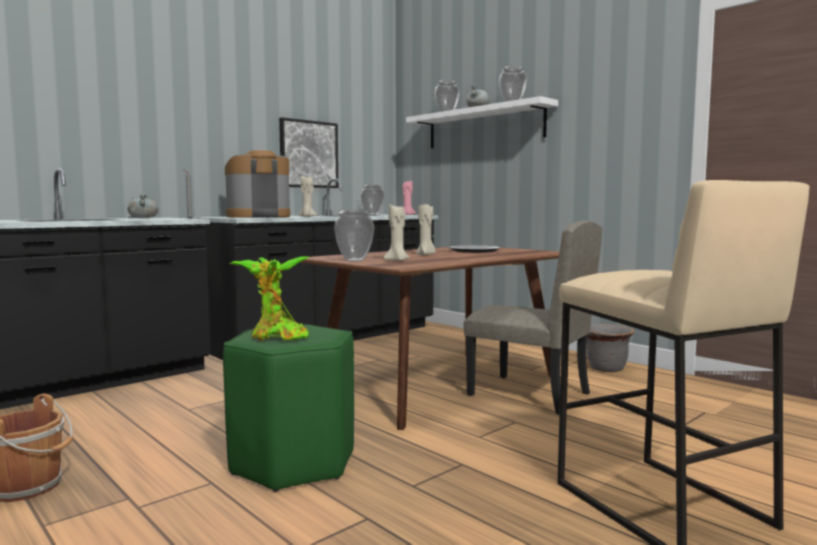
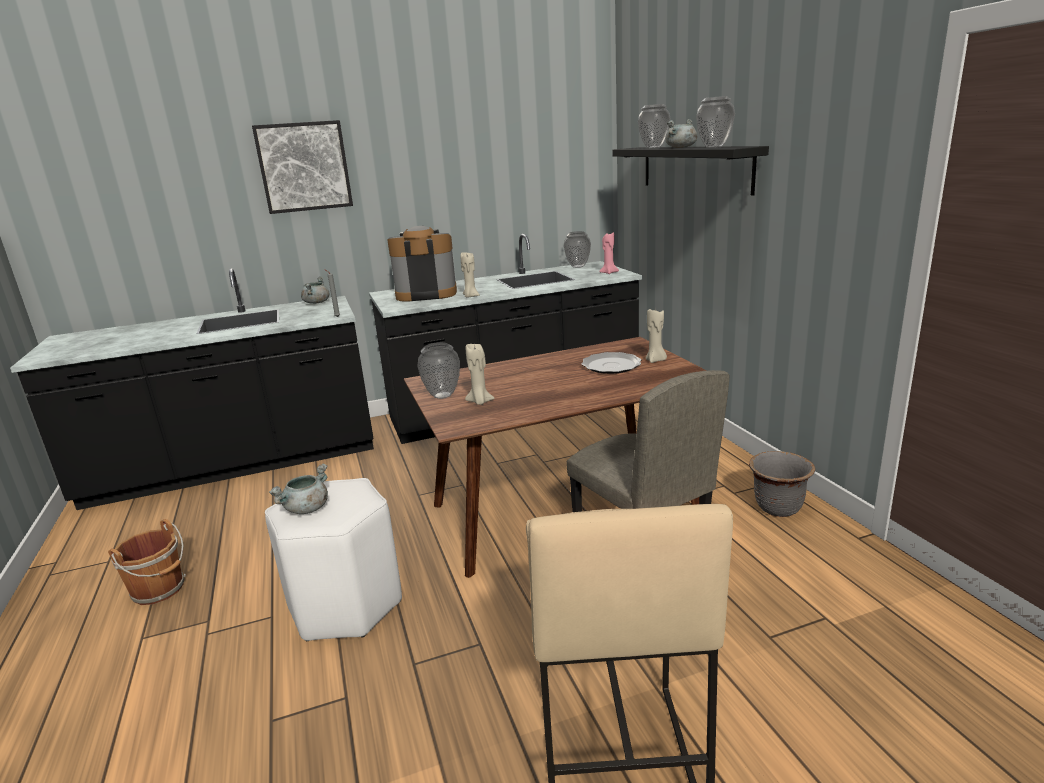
camera: 25 degrees right, 15 degrees up
green stool [223,325,354,492] -> white stool [265,478,402,641]
potted plant [230,256,309,341] -> grey cooking pot [269,464,328,514]
picture [279,117,338,188] -> picture moved to [252,120,353,214]
white shelf [406,96,558,148] -> black shelf [612,146,769,195]
beige candle [416,204,436,255] -> beige candle moved to [646,307,667,363]

